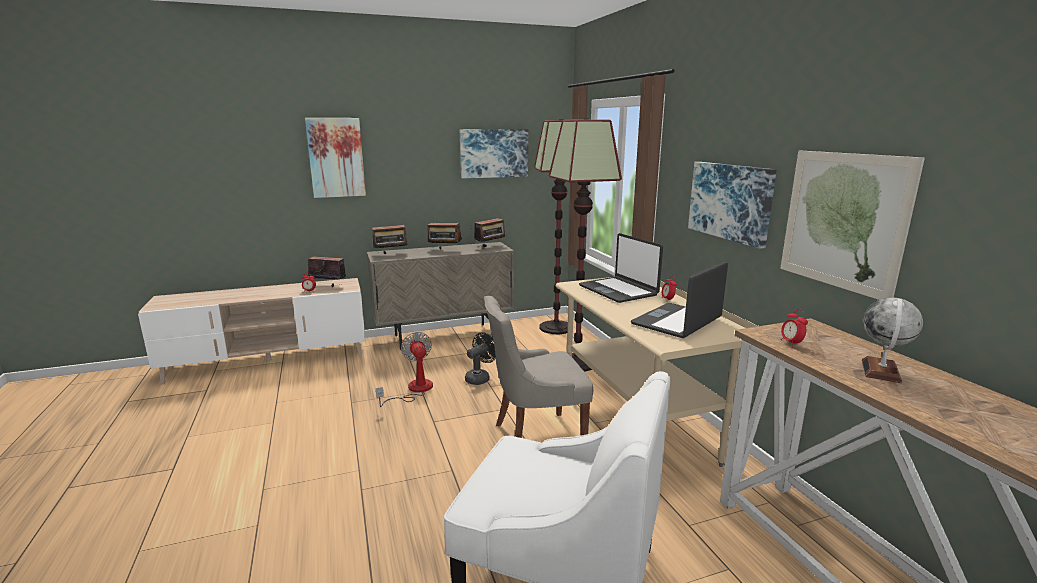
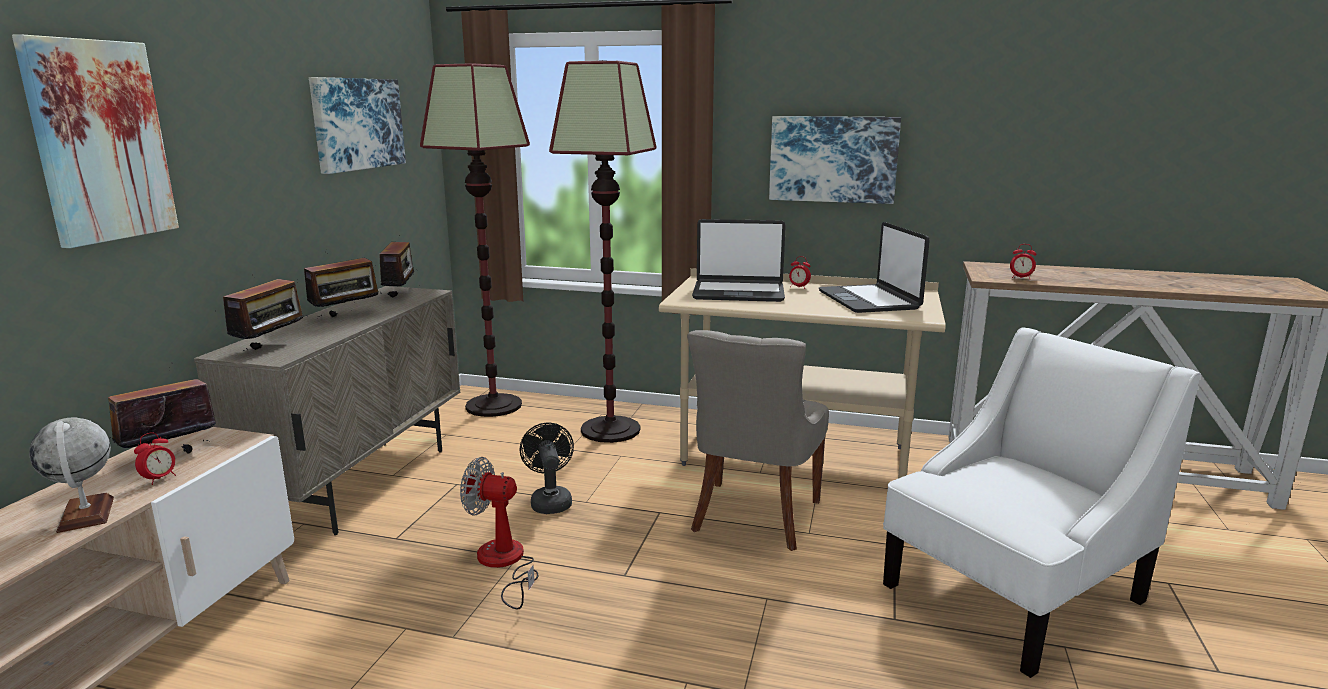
camera: 55 degrees left, 0 degrees up
picture [781,151,925,300] -> none
globe [862,298,923,383] -> globe moved to [29,418,114,533]

